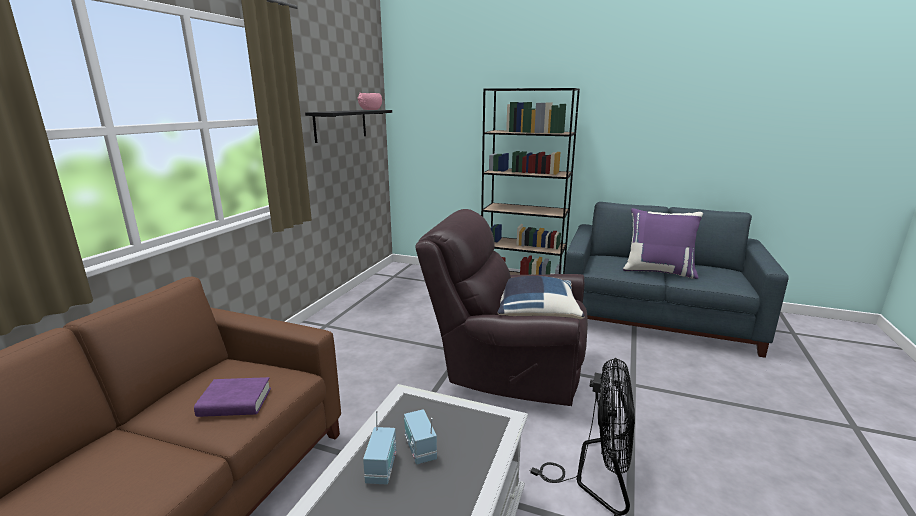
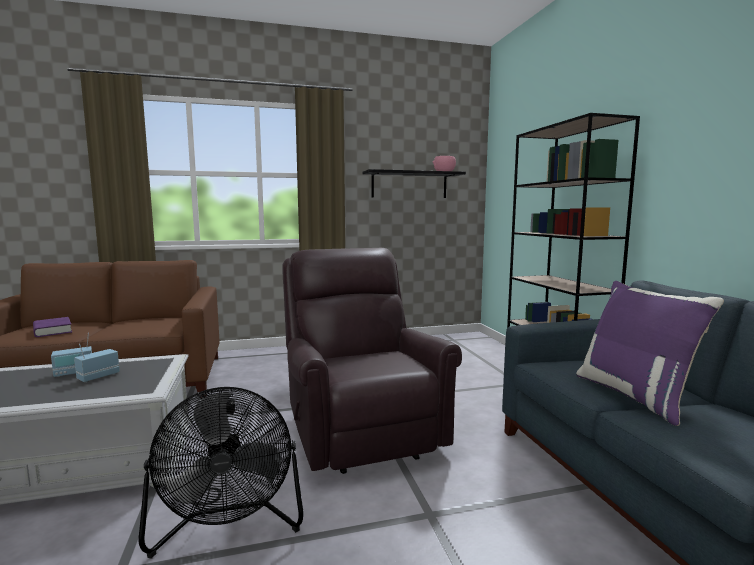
camera: 55 degrees right, 10 degrees down
purple book [194,377,271,417] -> purple book moved to [33,317,72,337]
blue pillow [497,276,585,319] -> none

